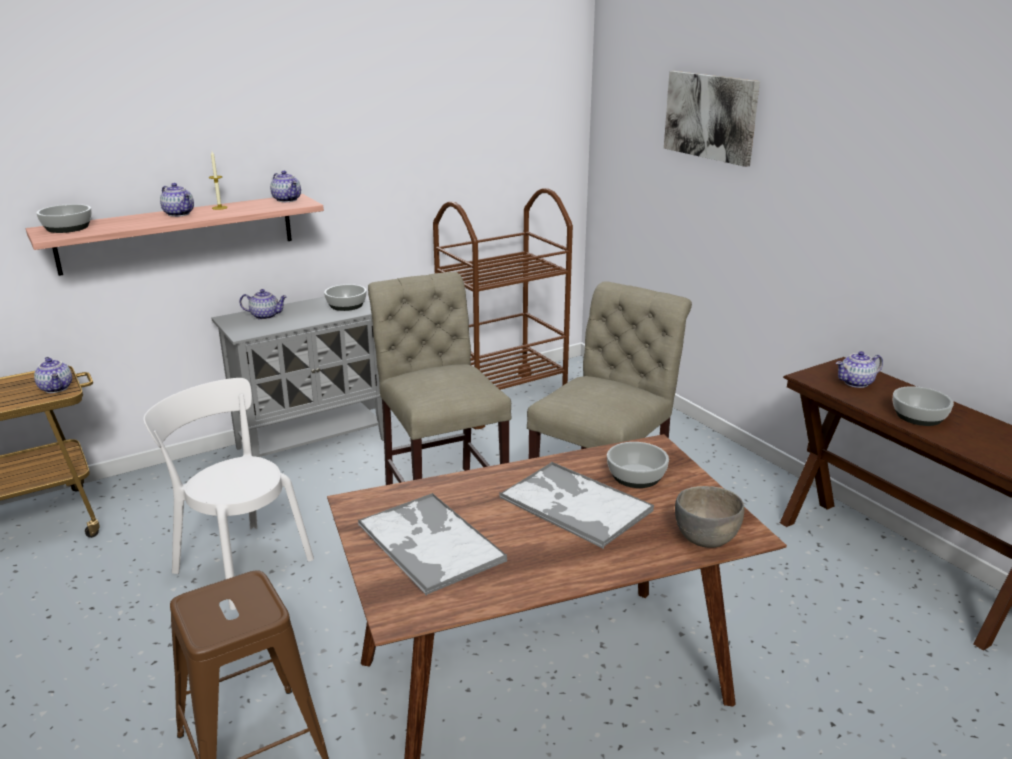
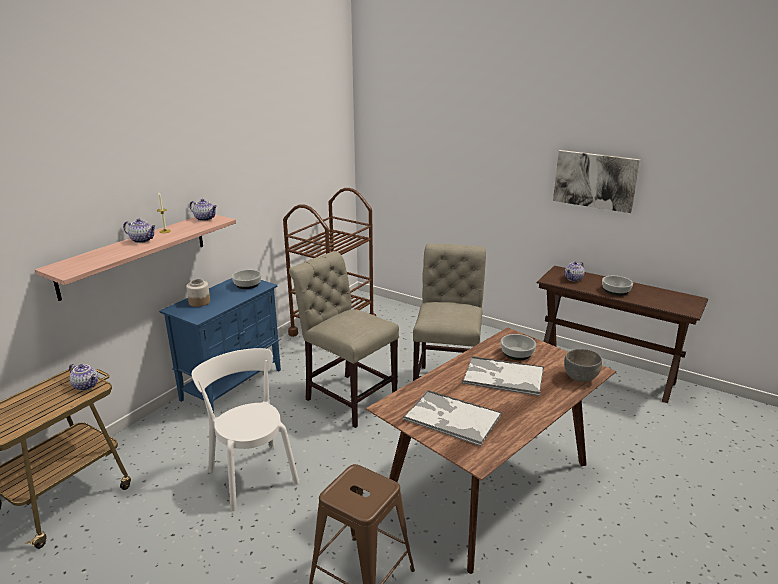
camera: 25 degrees left, 0 degrees up
bowl [36,204,92,233] -> none
white chair [143,378,314,610] -> white chair turned 45 degrees clockwise [192,348,299,511]
grey cabinet [211,297,384,457] -> blue cabinet [159,278,281,413]
teapot [239,289,287,320] -> jar [186,279,210,307]
picture [664,71,760,167] -> picture moved to [553,150,641,213]

